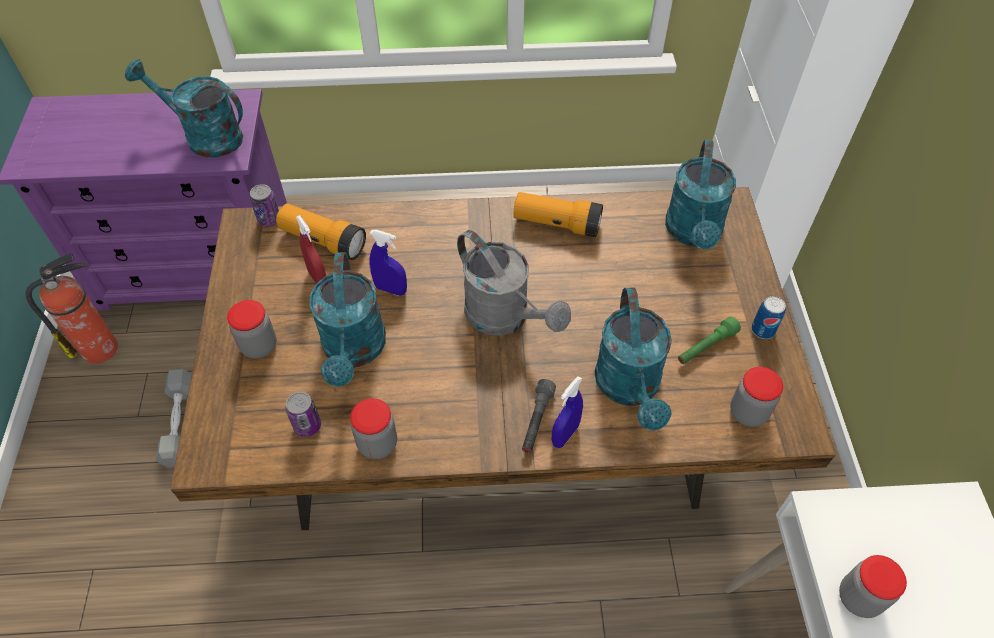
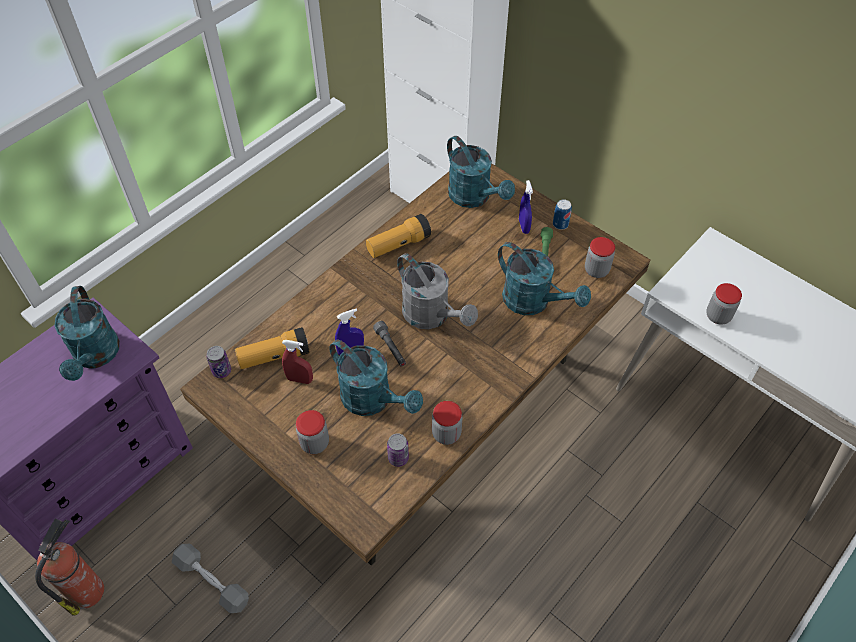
camera: 45 degrees left, 0 degrees up
turquoise watering can [125,59,243,157] -> turquoise watering can turned 75 degrees counterclockwise [54,286,120,381]
grey watering can [457,230,571,336] -> grey watering can turned 45 degrees clockwise [397,253,478,329]
grey flashlight [522,379,556,453] -> grey flashlight moved to [373,321,406,366]
blue spray bottle [552,376,583,448] -> blue spray bottle moved to [519,180,533,234]

